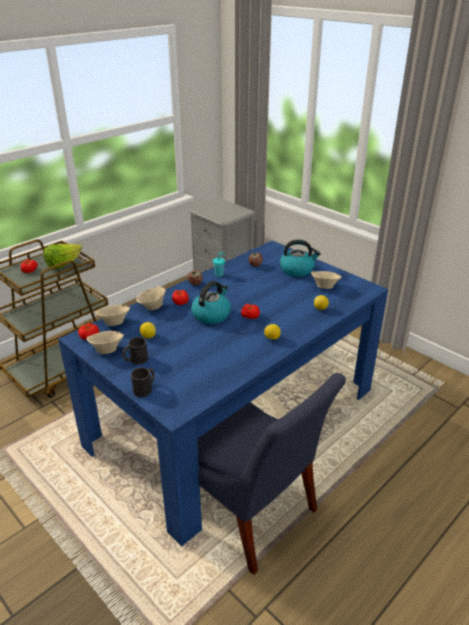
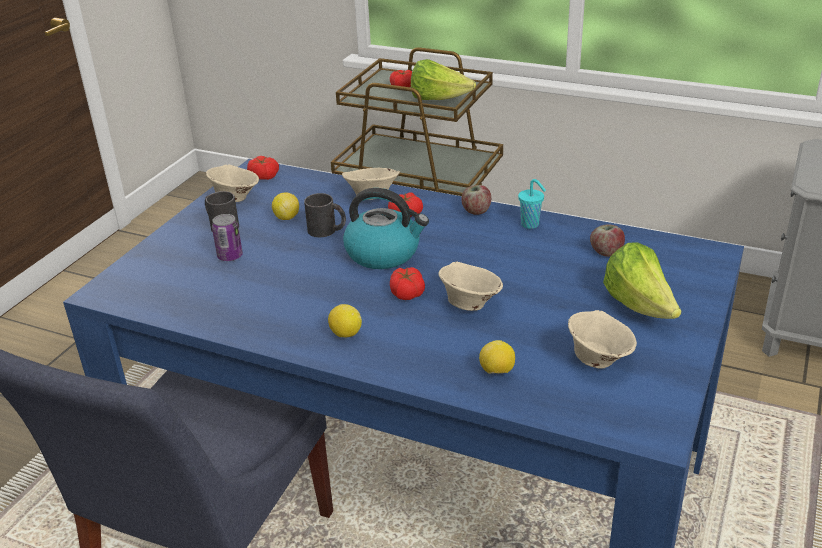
camera: 70 degrees right, 0 degrees up
beige bowl [95,305,130,326] -> beige bowl moved to [439,262,503,311]
black mug [131,368,155,397] -> black mug moved to [304,193,346,237]
kettle [280,240,321,277] -> lettuce [603,243,682,319]
none -> can [212,214,243,261]

